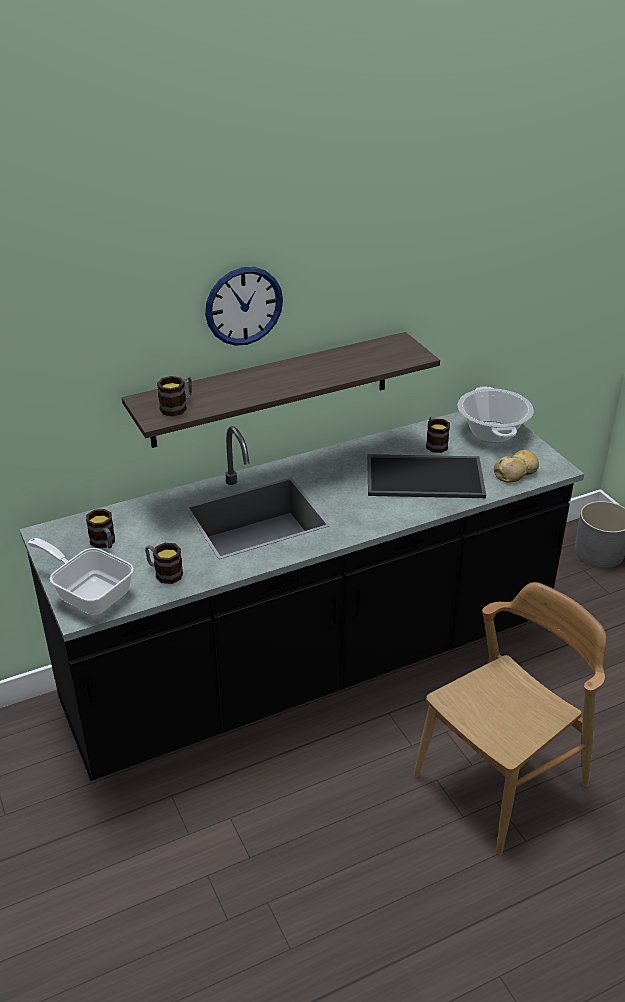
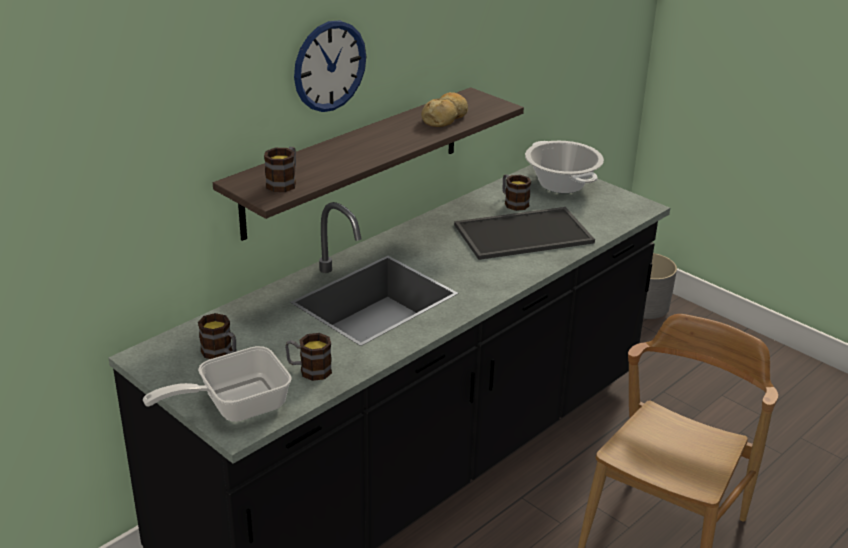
camera: 20 degrees left, 5 degrees down
frying pan [28,538,134,615] -> frying pan turned 45 degrees counterclockwise [143,346,292,422]
bread [494,450,539,483] -> bread moved to [421,92,468,127]

